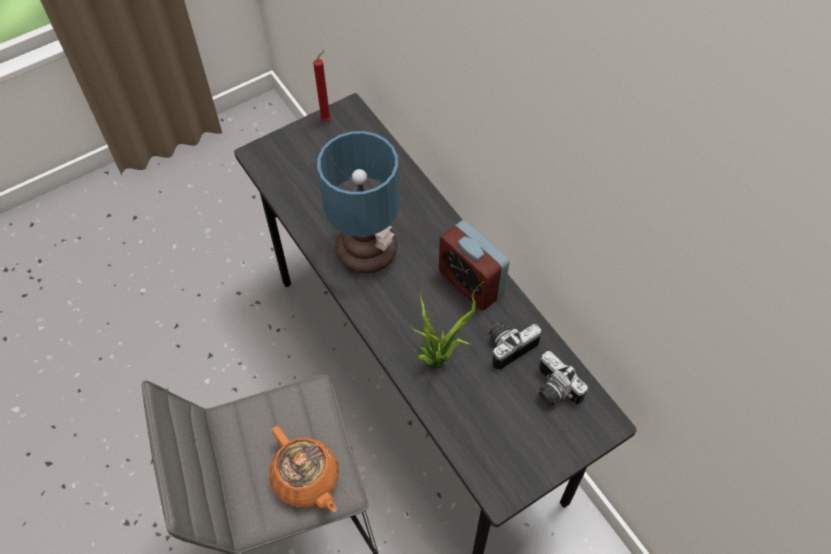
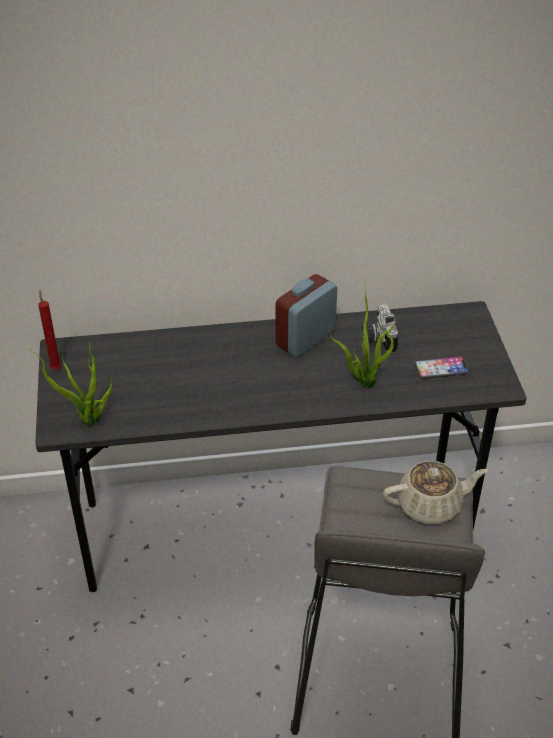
camera: 65 degrees left, 15 degrees down
orange teapot [269,426,339,512] -> beige teapot [383,461,488,524]
table lamp [317,131,400,274] -> none
alarm clock [439,220,509,310] -> alarm clock turned 150 degrees clockwise [276,274,337,357]
camera [538,351,588,406] -> none
none -> potted plant [29,343,112,427]
none -> phone [414,356,469,379]

